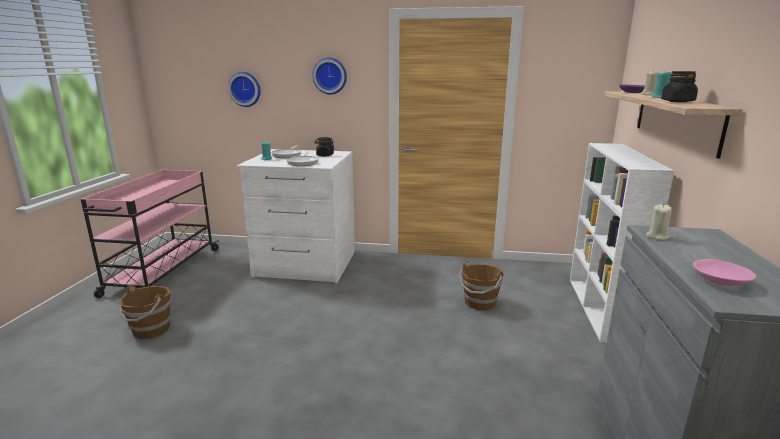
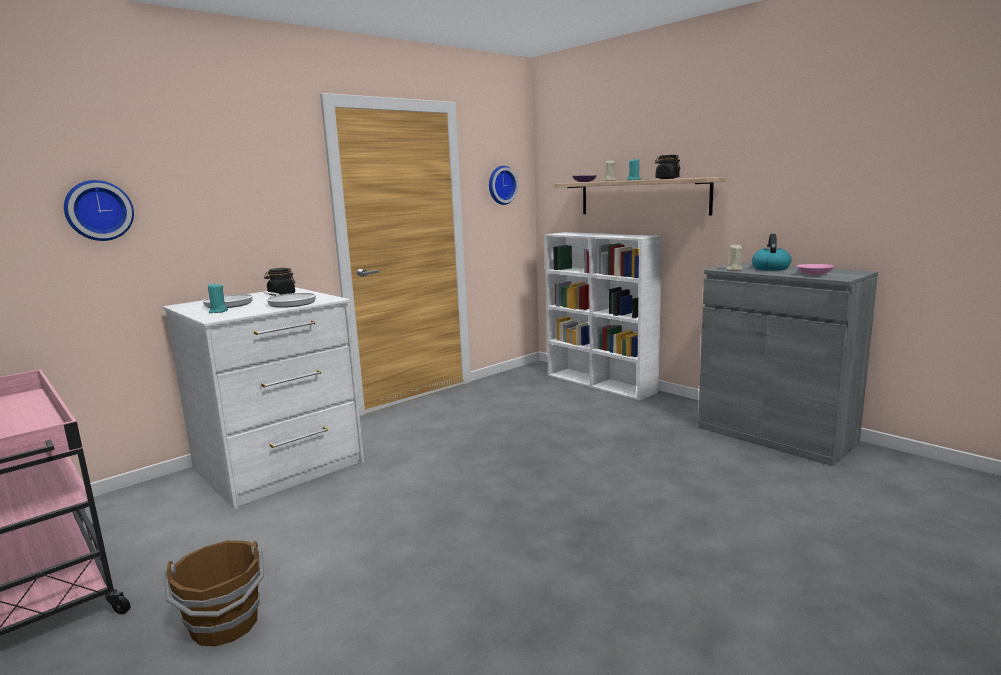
camera: 50 degrees left, 5 degrees down
wall clock [312,58,347,95] -> wall clock moved to [489,166,518,205]
brown bucket [458,261,503,310] -> none
none -> kettle [752,234,791,271]

